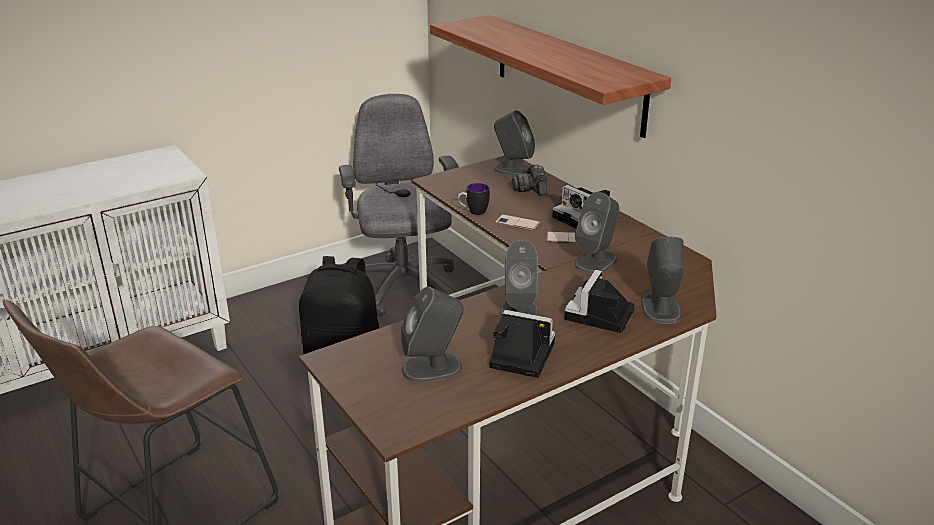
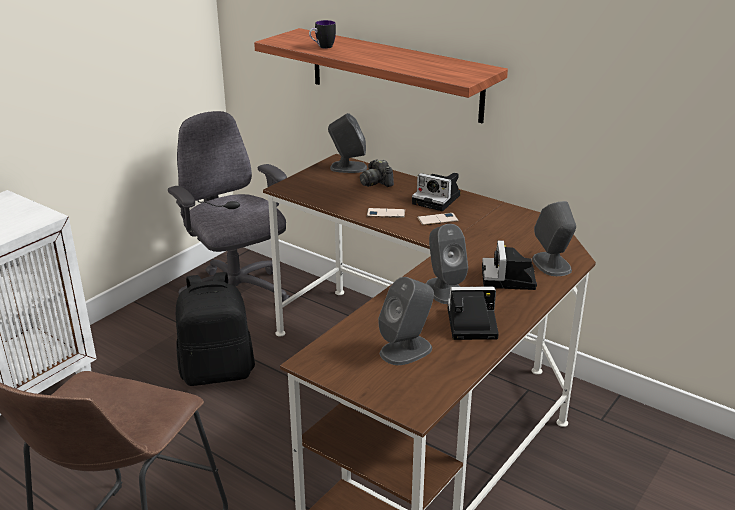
camera: 20 degrees left, 0 degrees up
mug [458,183,490,215] -> mug moved to [309,20,336,49]
grey speaker [574,192,619,274] -> none

